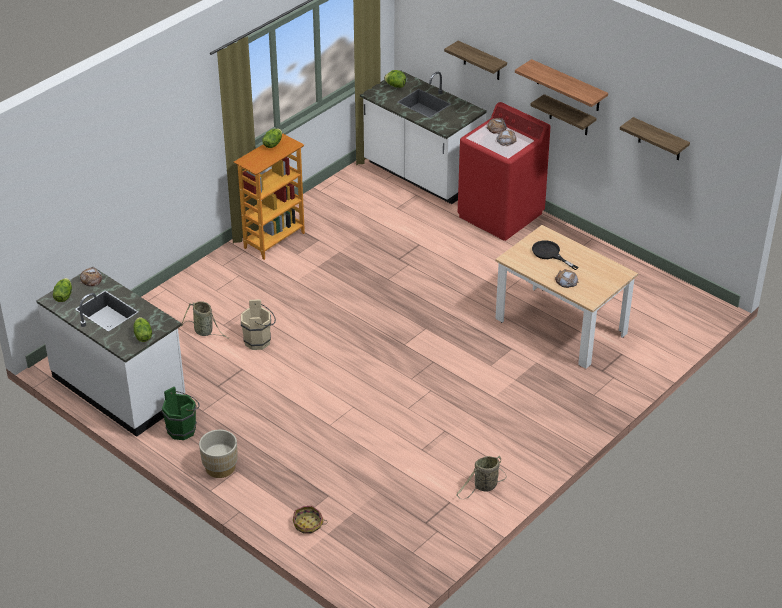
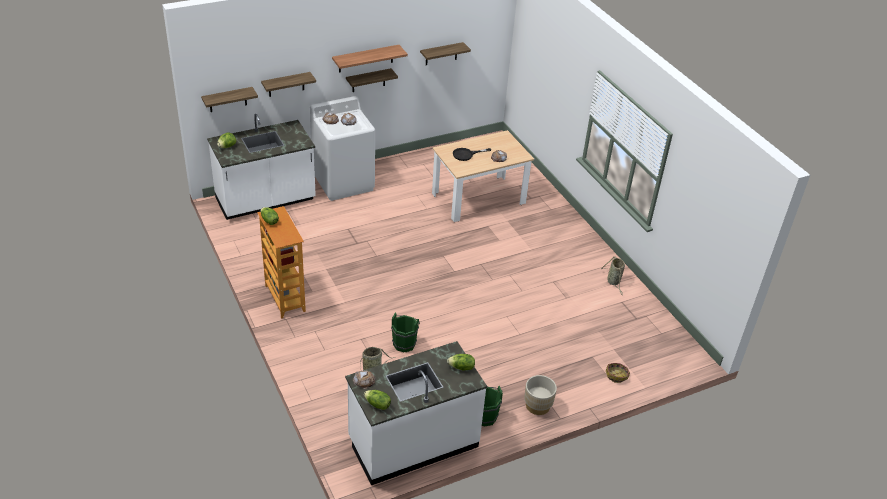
camera: 70 degrees left, 0 degrees up
beige bucket [241,299,276,350] -> green bucket [391,313,420,353]
red washing machine [458,102,550,241] -> white washing machine [310,96,375,201]
none -> shelf [201,87,258,112]

